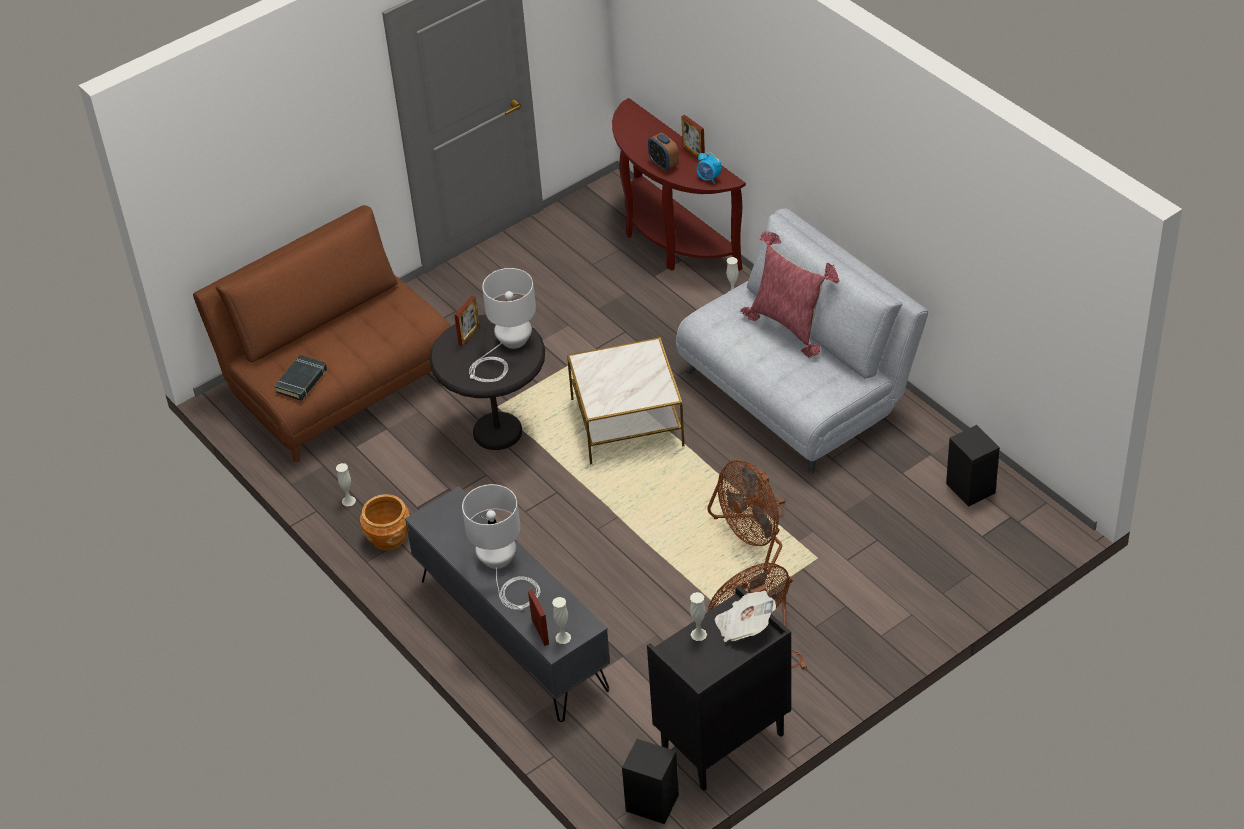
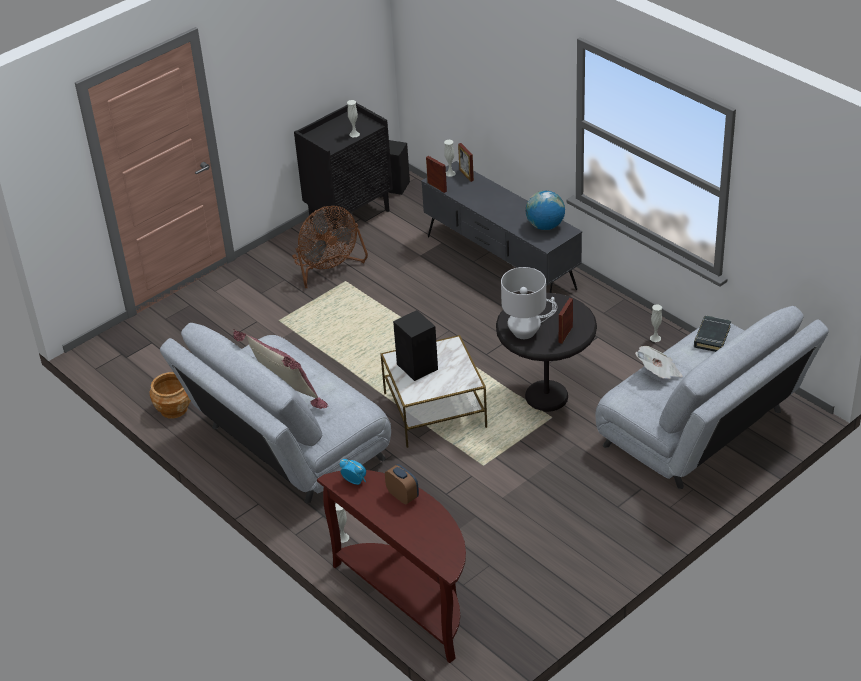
camera: 175 degrees right, 5 degrees down
brown sofa [193,205,451,462] -> grey sofa [596,306,829,489]
brown planter [360,494,410,550] -> brown planter moved to [149,372,191,419]
grey table lamp [462,484,540,611] -> none
picture frame [681,115,705,160] -> picture frame moved to [426,156,447,193]
brown fan [707,460,786,574] -> none
newspaper [715,591,776,642] -> newspaper moved to [635,346,683,379]
black speaker [946,425,1000,507] -> black speaker moved to [393,310,438,381]
none -> globe [526,191,565,230]

